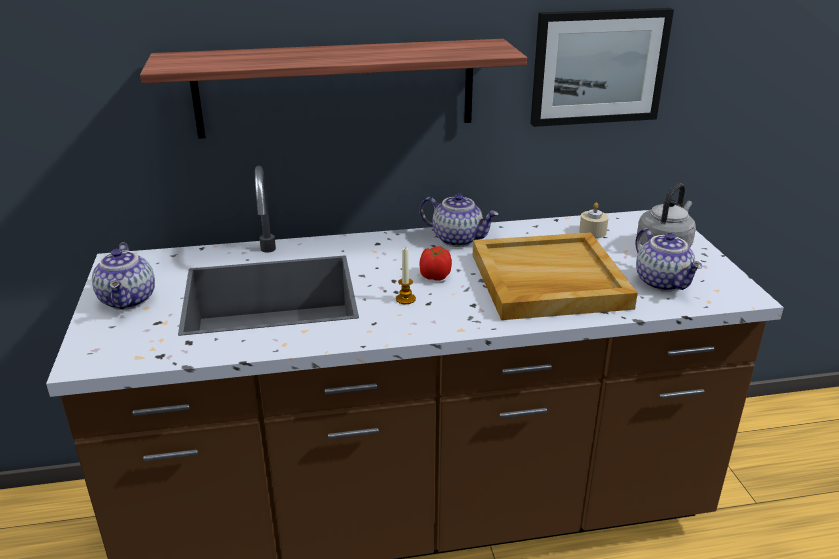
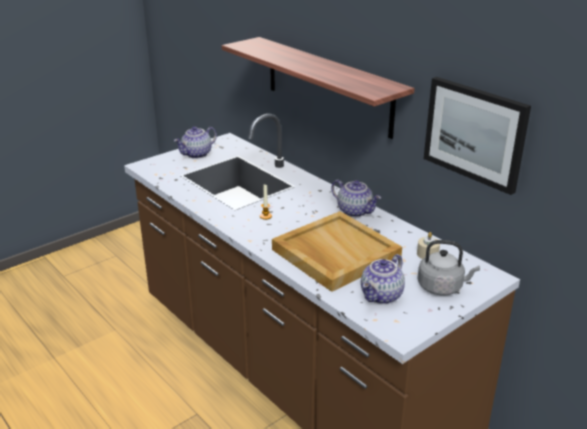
camera: 60 degrees right, 0 degrees up
teapot [419,194,499,247] -> teapot turned 45 degrees counterclockwise [331,180,381,217]
tomato [419,246,452,281] -> none

